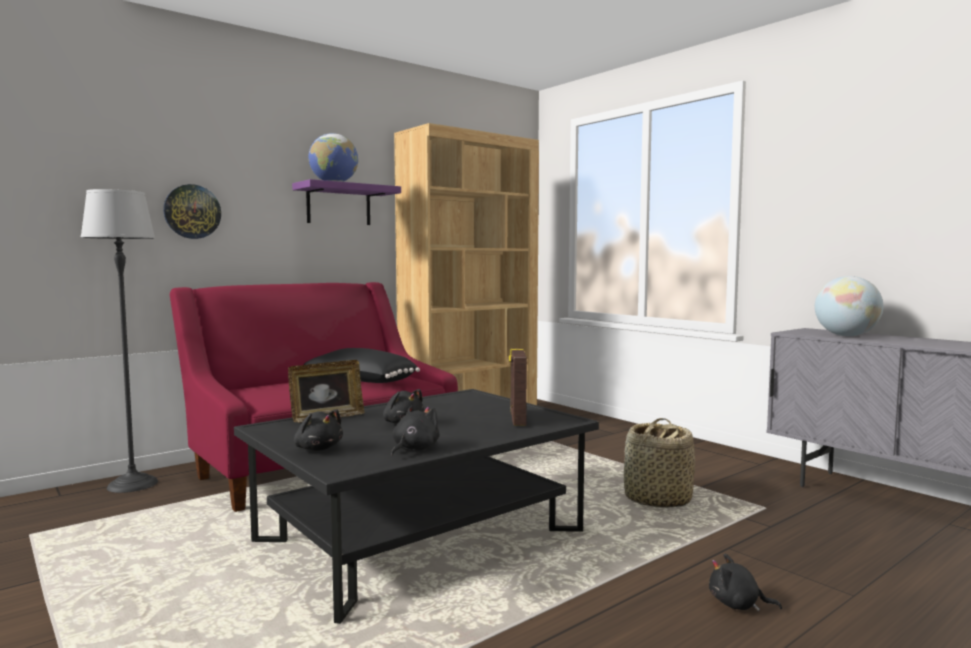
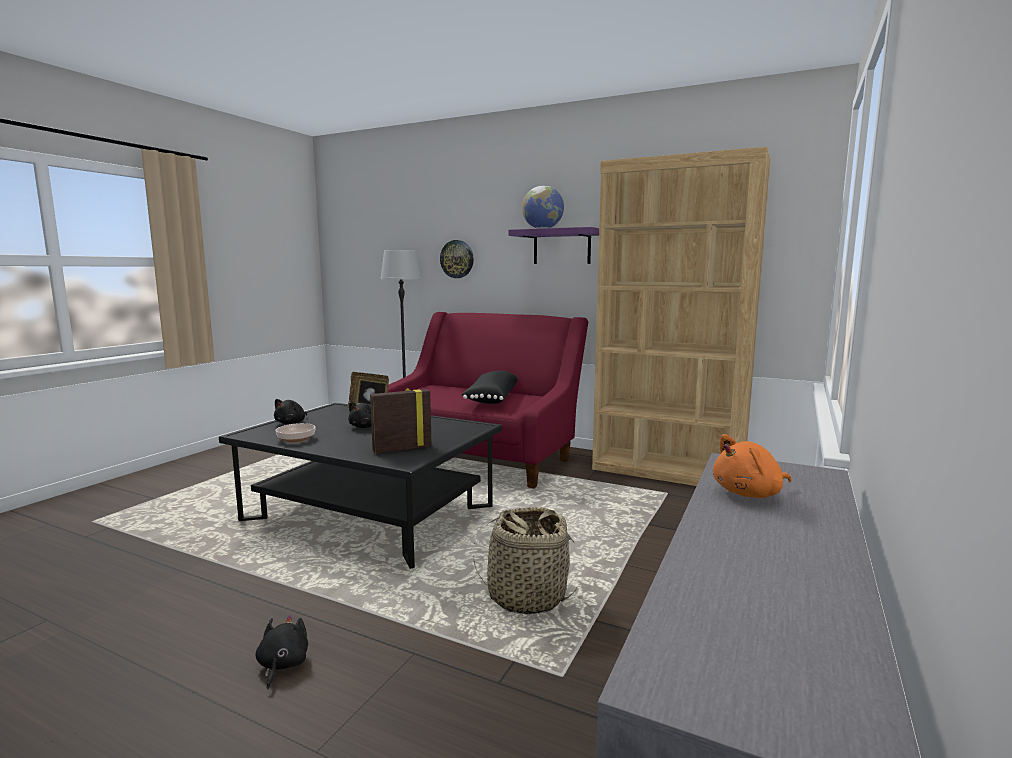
camera: 65 degrees right, 5 degrees up
black plush toy [391,405,440,456] -> bowl [276,423,316,443]
globe [815,276,883,336] -> orange plush toy [713,434,792,498]

